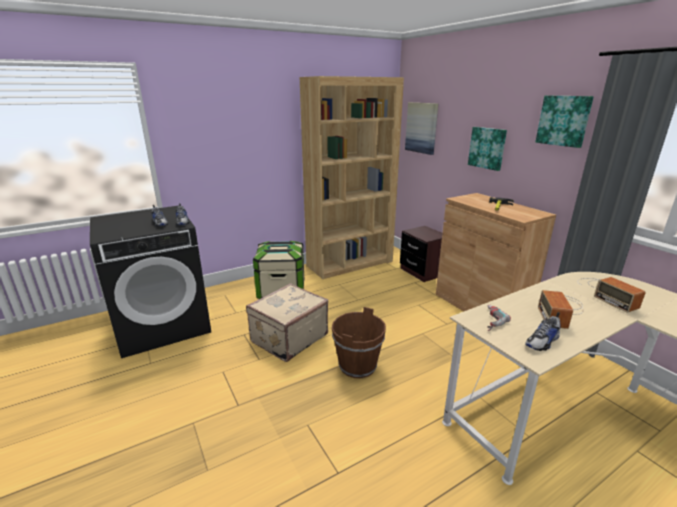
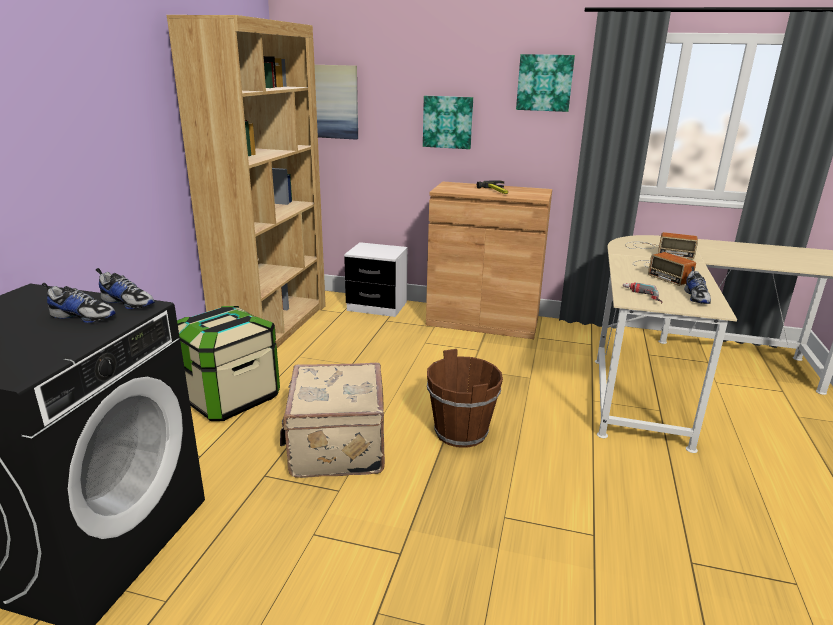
camera: 45 degrees left, 0 degrees up
brown nightstand [400,226,442,282] -> white nightstand [344,242,408,317]

